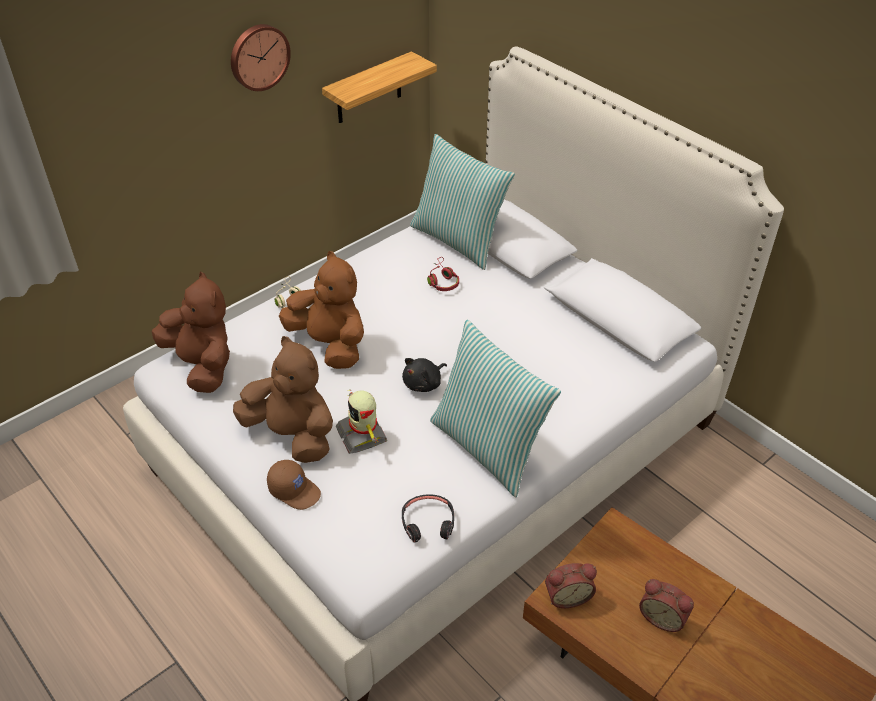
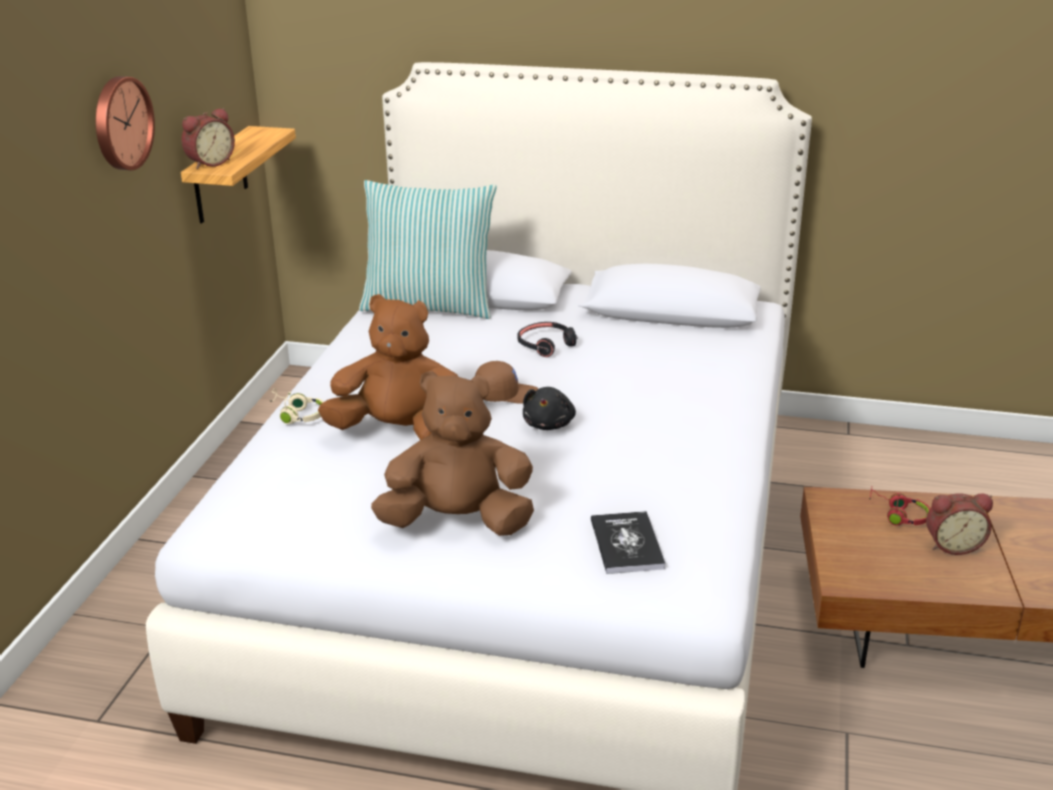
camera: 35 degrees left, 15 degrees down
brown plush toy [151,271,230,393] -> none
brown cap [267,460,321,510] -> brown cap moved to [475,361,538,404]
toy robot [336,391,387,454] -> none
black headphones [402,494,454,543] -> black headphones moved to [517,322,578,357]
red headphones [427,257,459,291] -> red headphones moved to [869,487,930,526]
pillow [430,320,561,497] -> none
alarm clock [545,563,597,608] -> alarm clock moved to [181,108,235,169]
none -> book [591,511,666,574]

